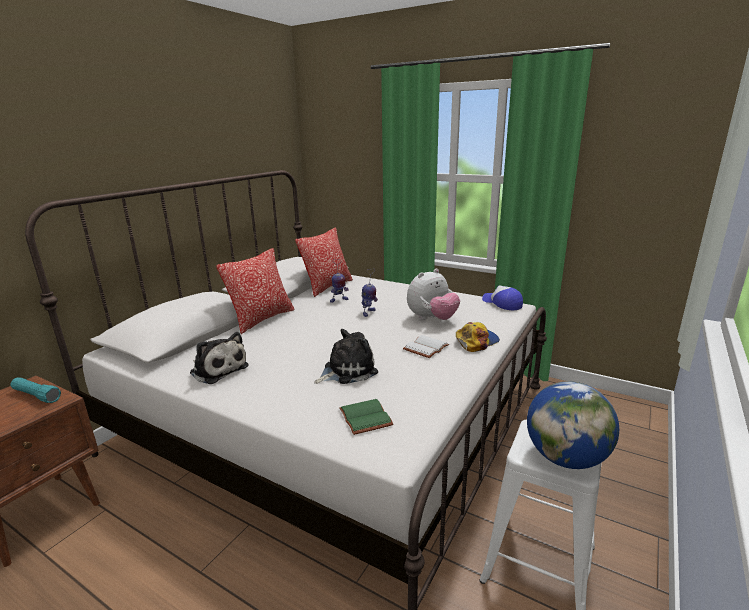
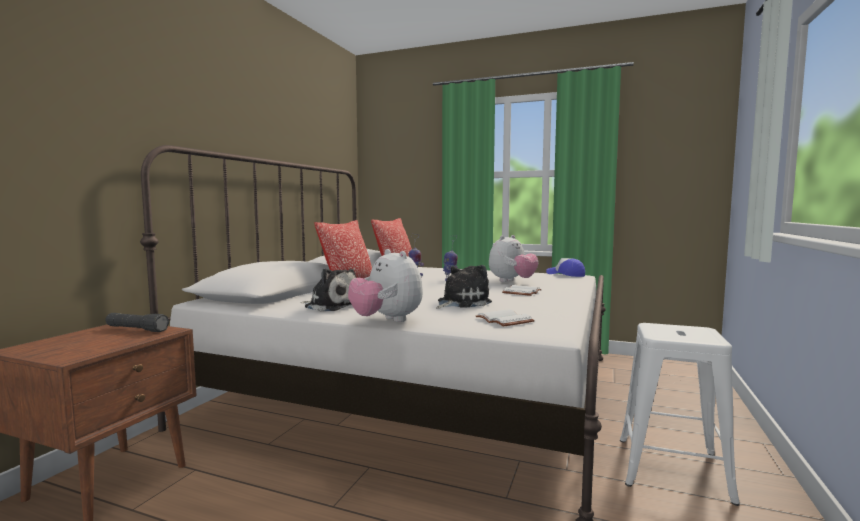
camera: 10 degrees left, 15 degrees down
turquoise flashlight [10,377,61,403] -> black flashlight [105,313,169,332]
green book [339,399,393,435] -> white book [476,309,535,327]
cap [456,322,500,352] -> none
globe [527,381,619,469] -> none
none -> plush toy [348,249,423,322]

